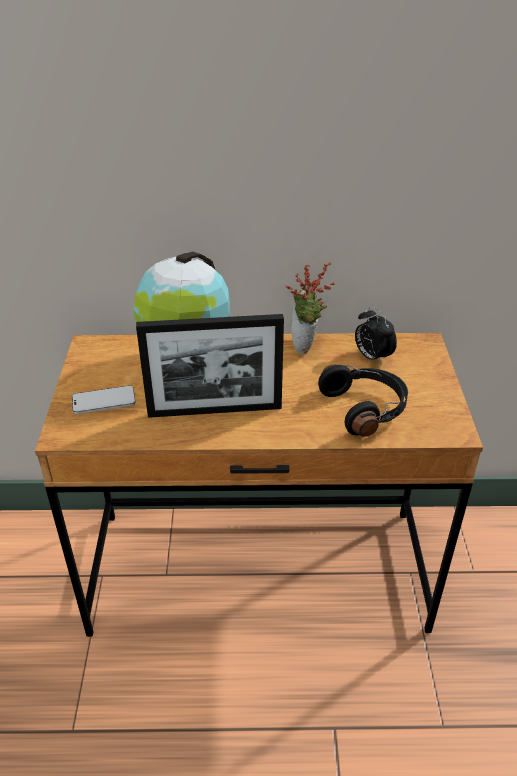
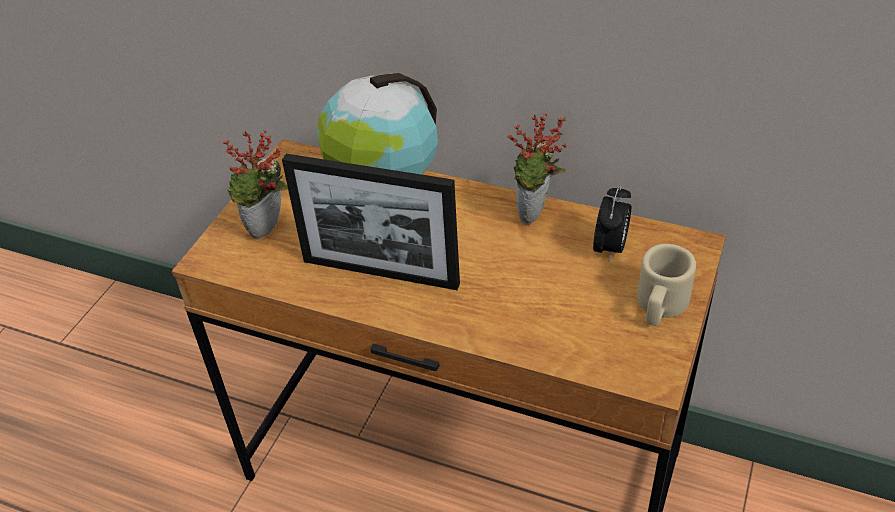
camera: 25 degrees right, 5 degrees up
phone [72,385,136,414] -> potted plant [223,130,288,239]
black headphones [318,364,408,437] -> none
alarm clock [355,306,397,365] -> alarm clock turned 150 degrees counterclockwise [593,184,631,262]
none -> beige mug [637,244,696,326]

